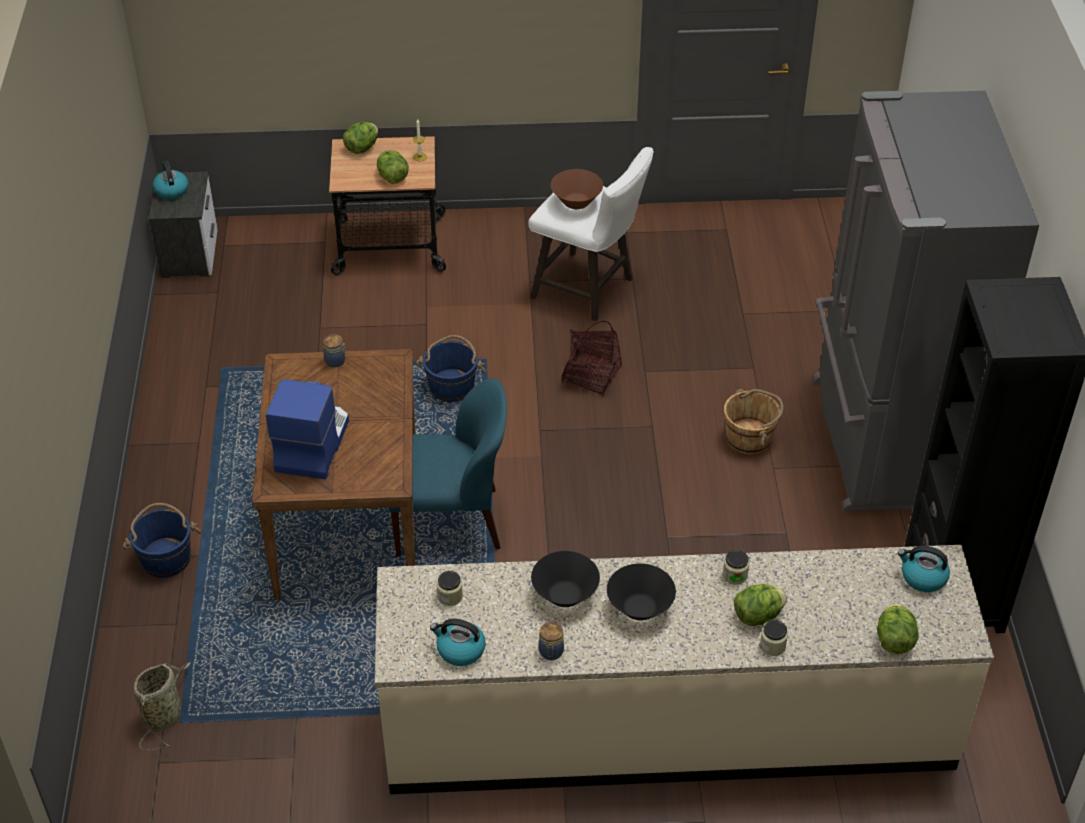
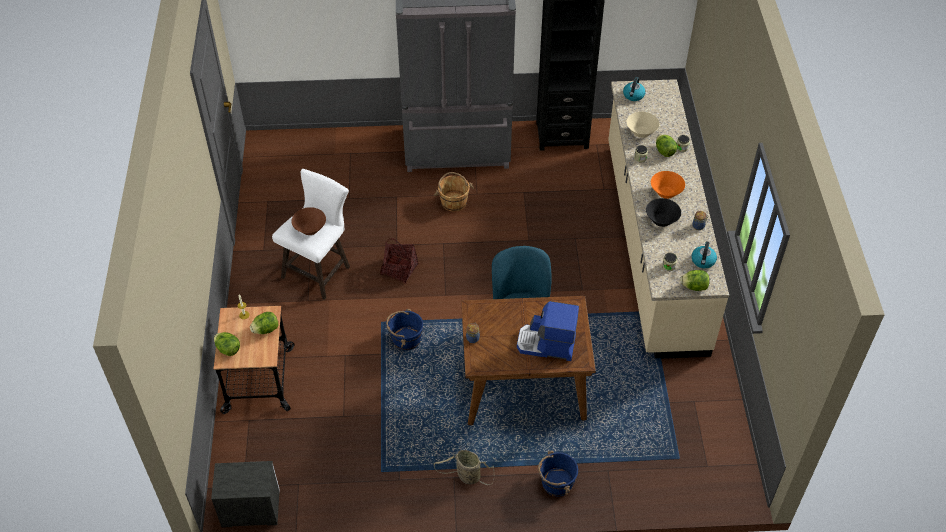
camera: 90 degrees left, 5 degrees up
basket [134,662,191,750] -> basket moved to [434,450,494,485]
kettle [153,161,188,199] -> none
black bowl [607,563,676,620] -> orange bowl [651,171,685,199]
lettuce [877,603,919,654] -> lettuce moved to [680,270,710,291]
none -> beige bowl [626,112,659,138]

